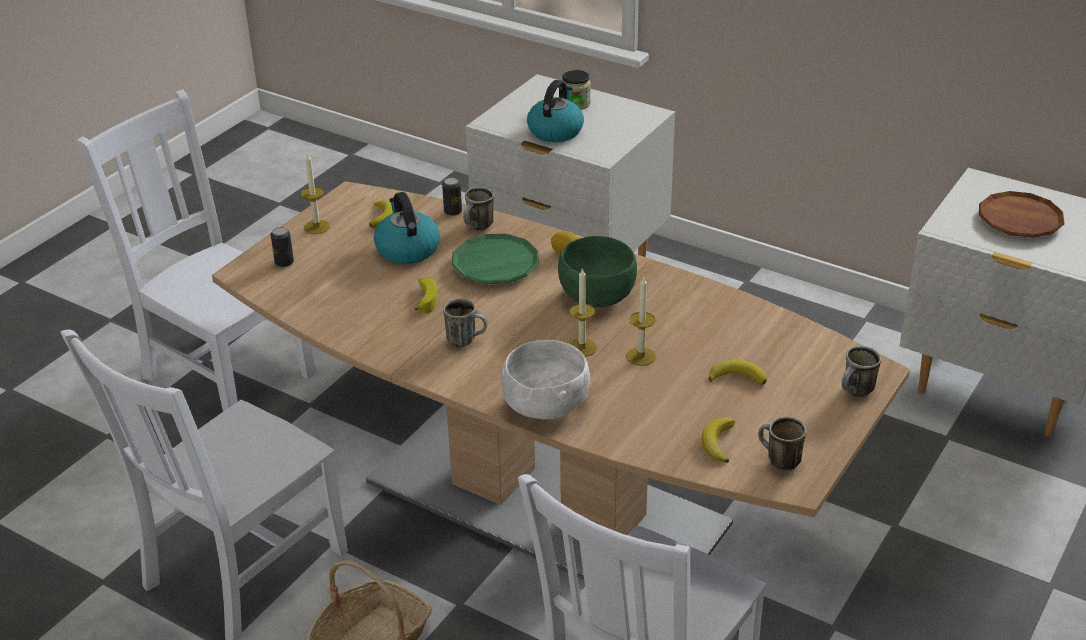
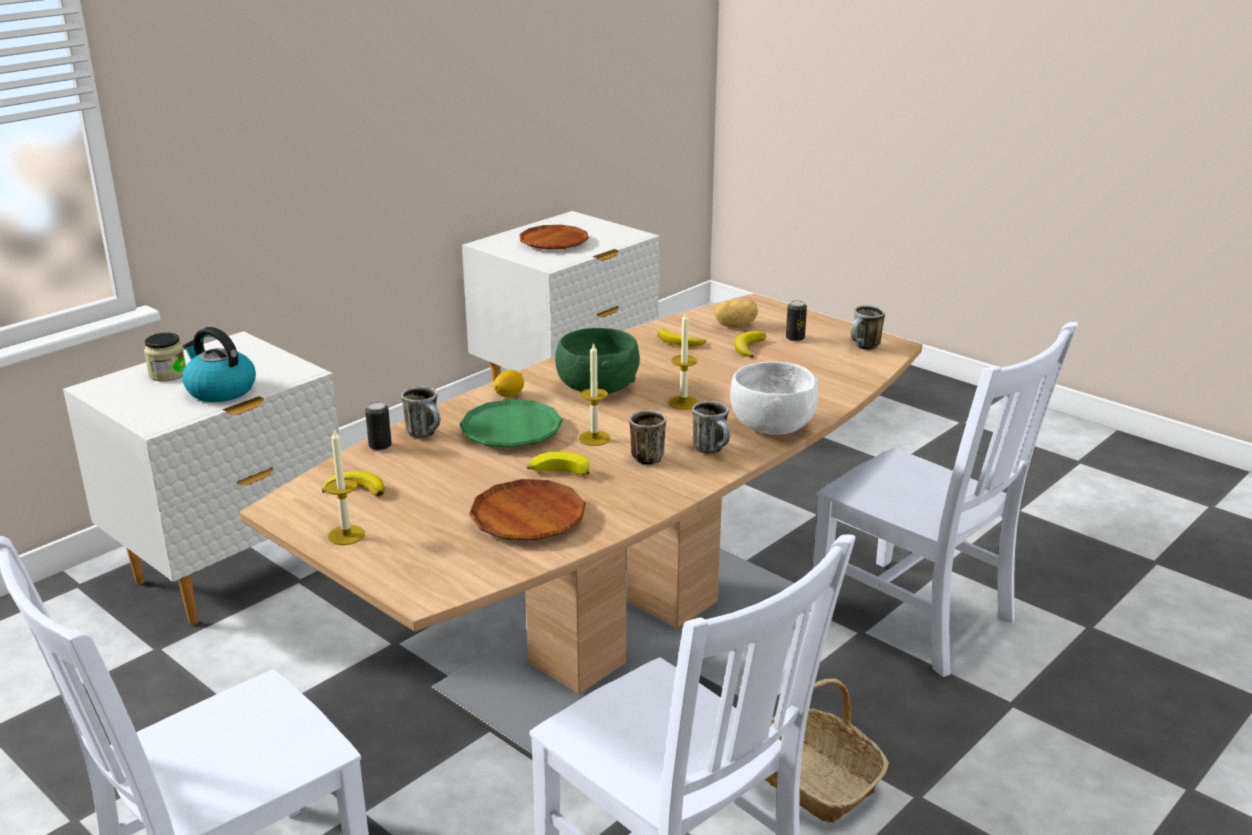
camera: 80 degrees left, 10 degrees down
can [270,227,294,267] -> can moved to [786,301,807,341]
kettle [374,192,440,264] -> none
candle [626,276,656,366] -> candle moved to [579,342,610,446]
banana [702,417,735,463] -> banana moved to [657,329,706,346]
mug [841,346,881,397] -> mug moved to [692,401,730,453]
none -> brown plate [469,479,586,541]
none -> potato [714,299,758,328]

